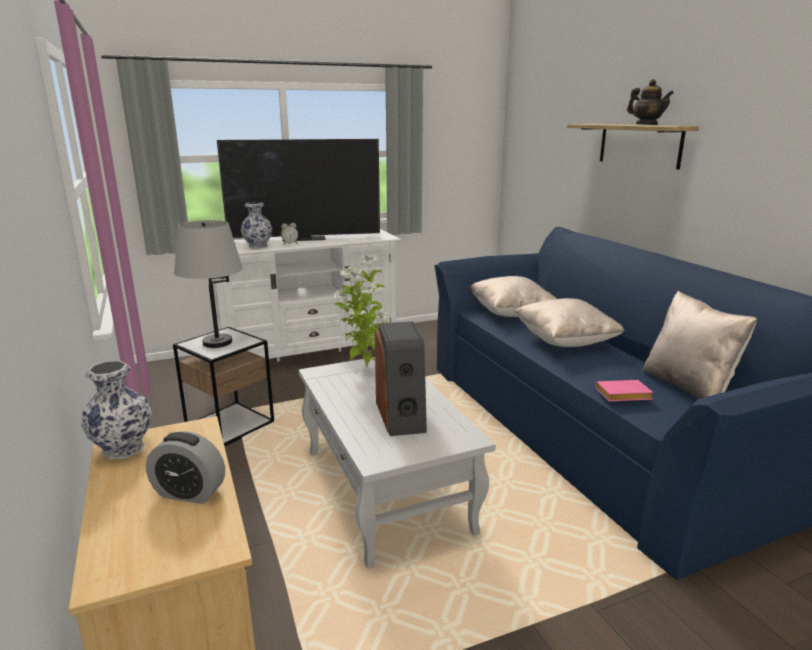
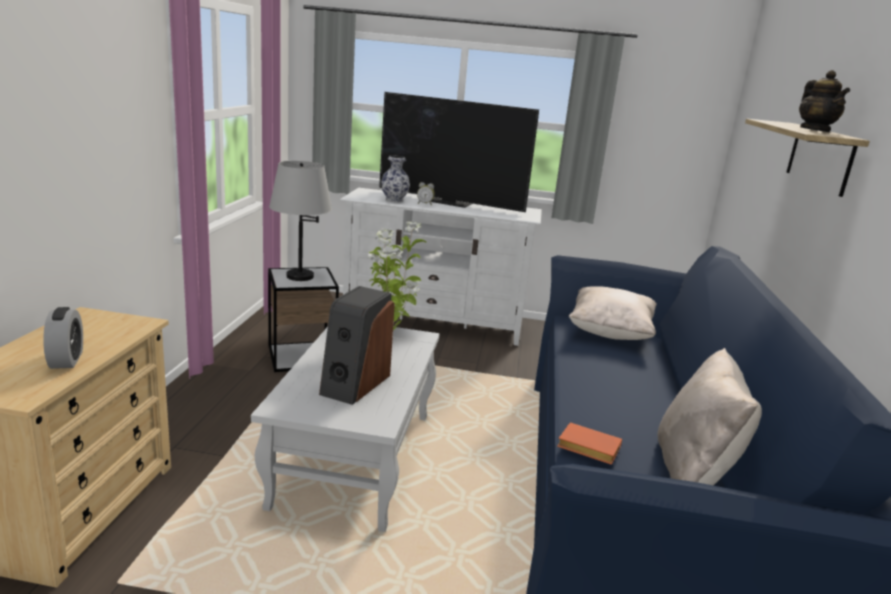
camera: 30 degrees right, 0 degrees up
vase [81,361,152,460] -> none
alarm clock [146,431,225,504] -> alarm clock turned 150 degrees counterclockwise [43,307,83,369]
beige pillow [515,298,625,347] -> none
pink book [596,380,653,401] -> orange book [557,422,622,465]

